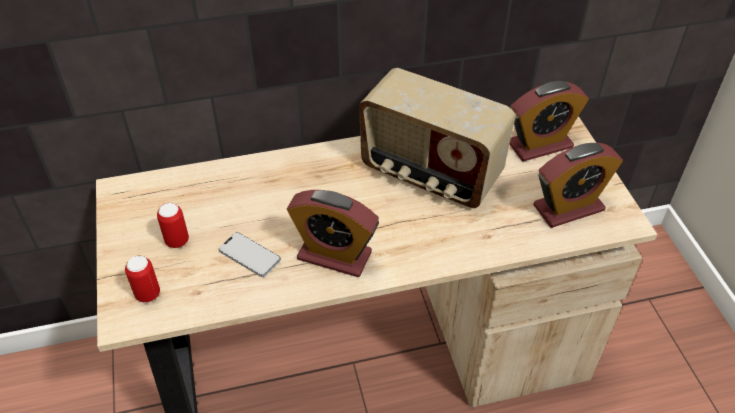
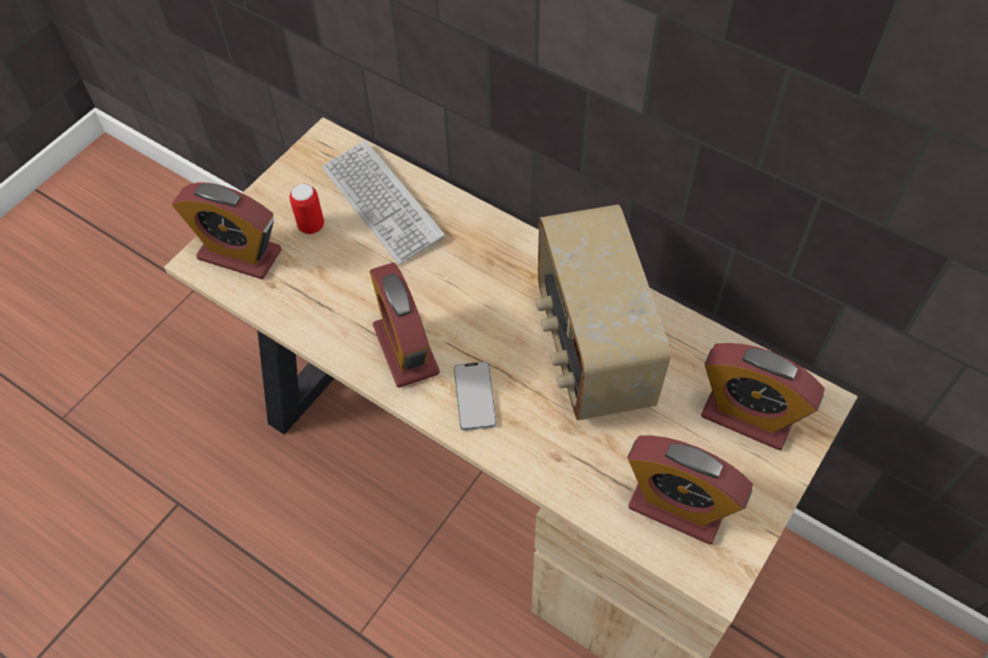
camera: 50 degrees right, 10 degrees up
can [125,256,160,303] -> alarm clock [172,182,282,279]
phone [219,232,281,277] -> phone moved to [454,361,497,431]
none -> keyboard [322,141,445,265]

